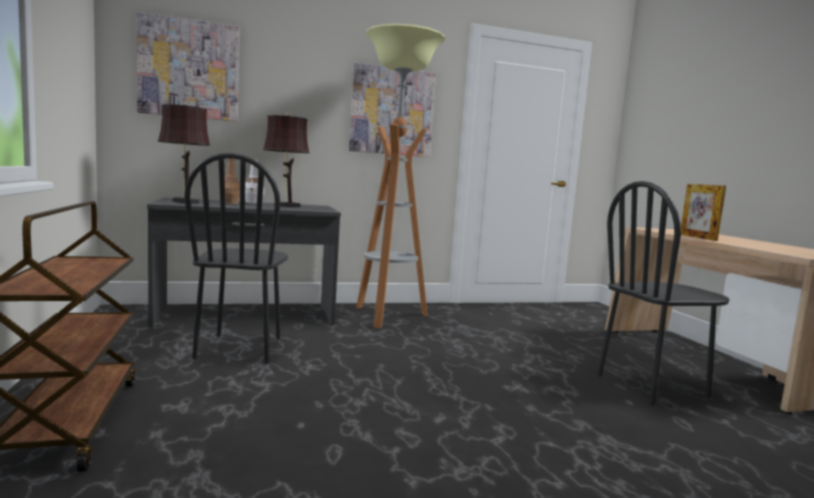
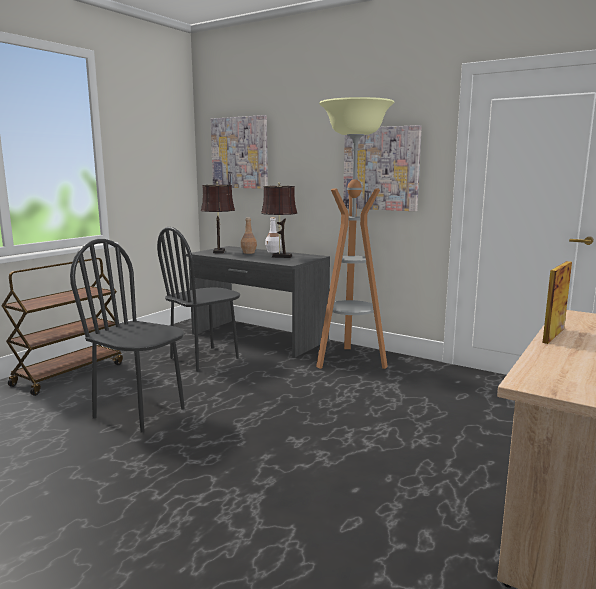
camera: 50 degrees right, 5 degrees up
black chair [598,181,729,406] -> black chair moved to [70,239,185,432]

